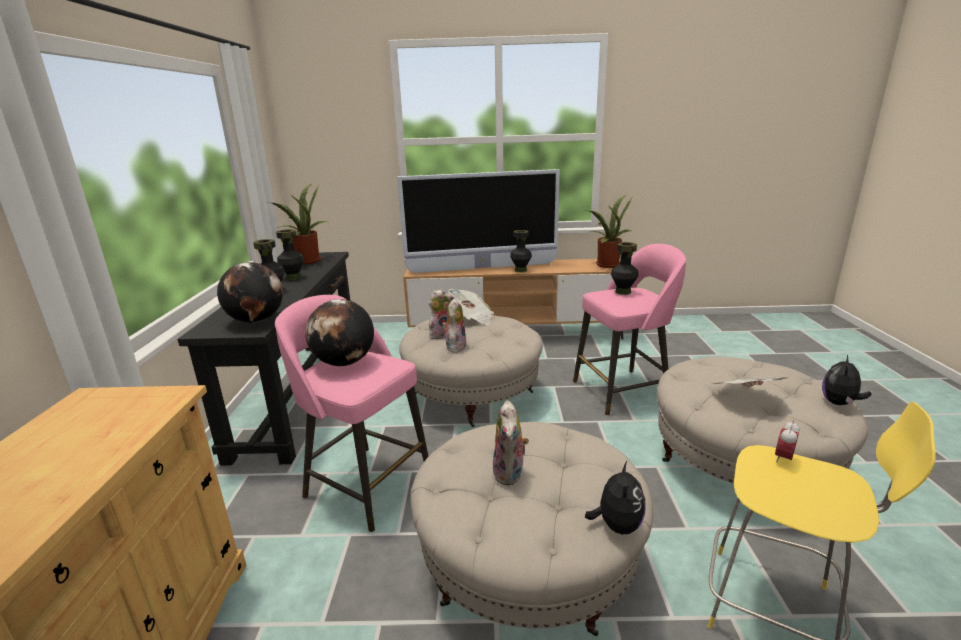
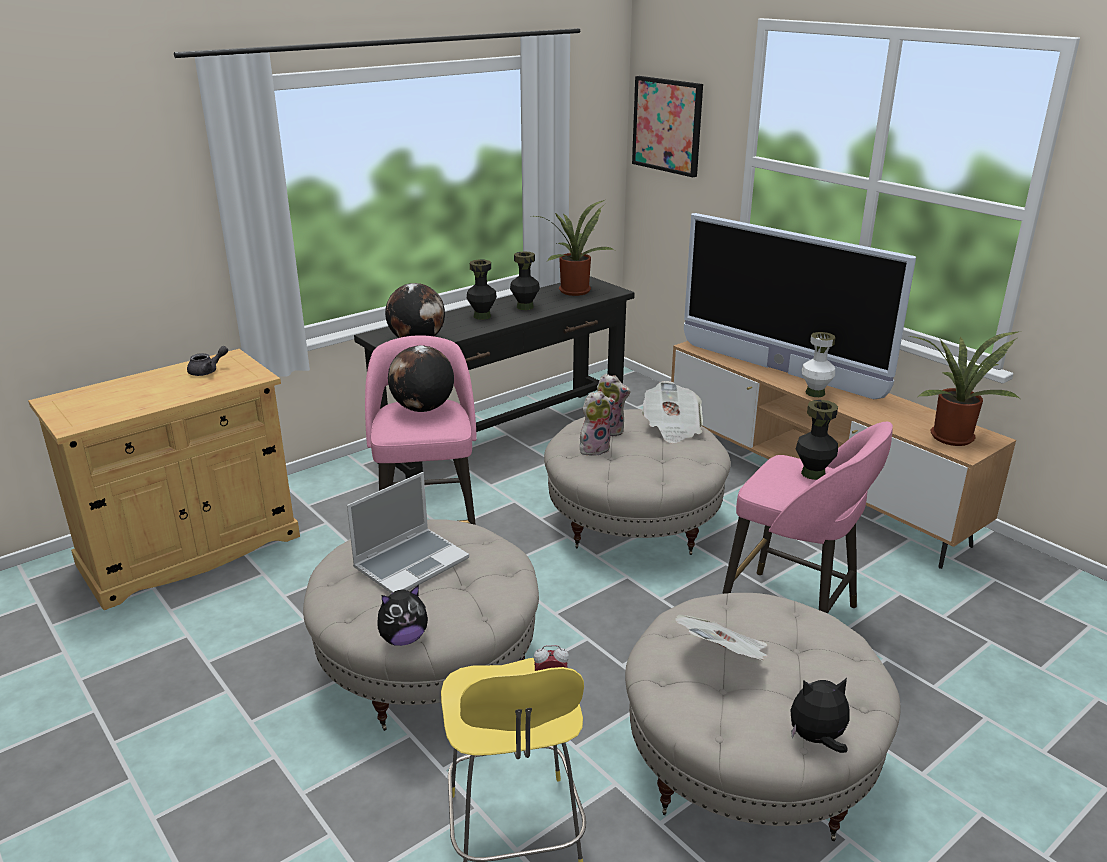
camera: 50 degrees right, 5 degrees up
plush toy [492,400,529,485] -> laptop [347,472,469,594]
black vase [510,230,532,272] -> white vase [801,332,835,397]
none -> grey teapot [187,346,228,376]
none -> picture [632,76,703,177]

